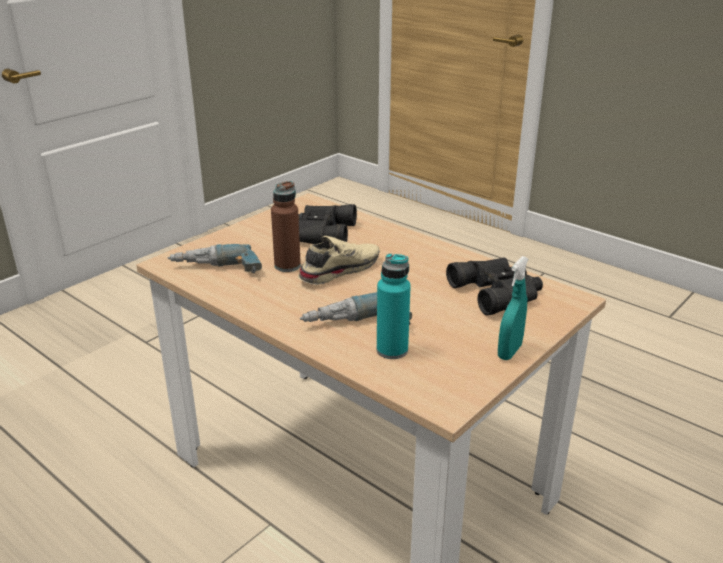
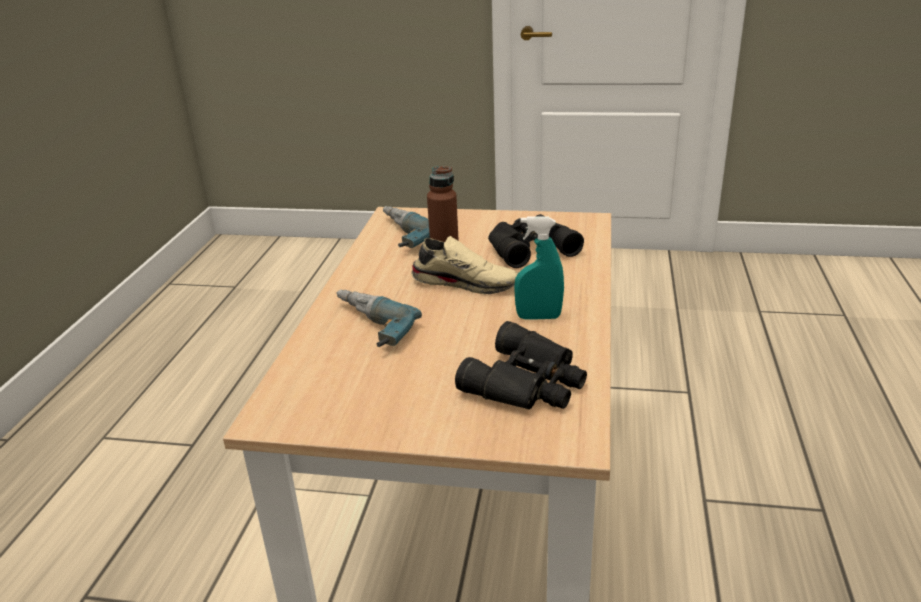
camera: 60 degrees right, 0 degrees up
turquoise bottle [377,253,411,359] -> none
turquoise spray bottle [498,256,528,360] -> turquoise spray bottle moved to [514,216,564,320]

